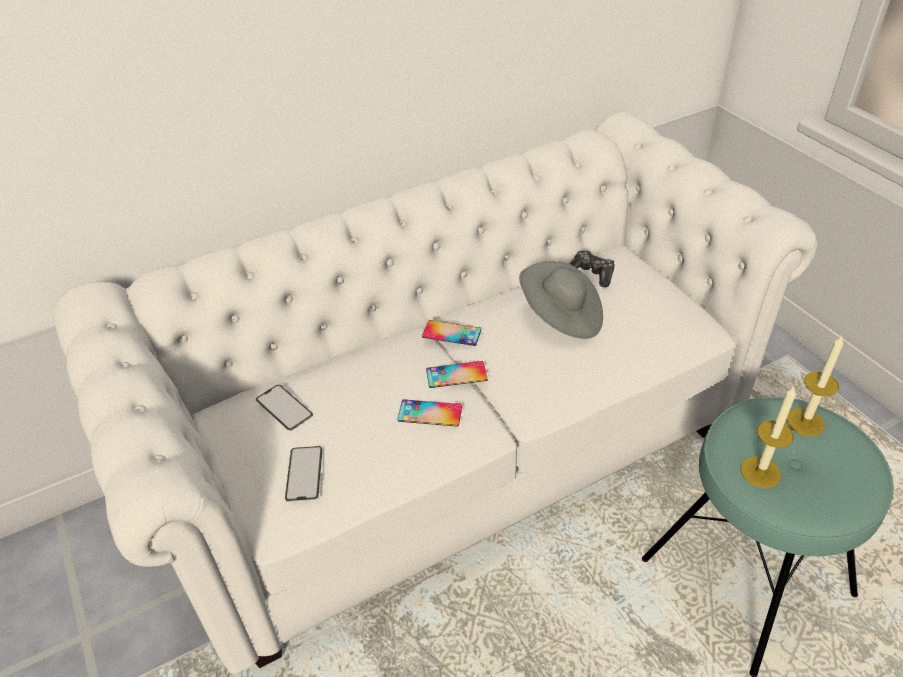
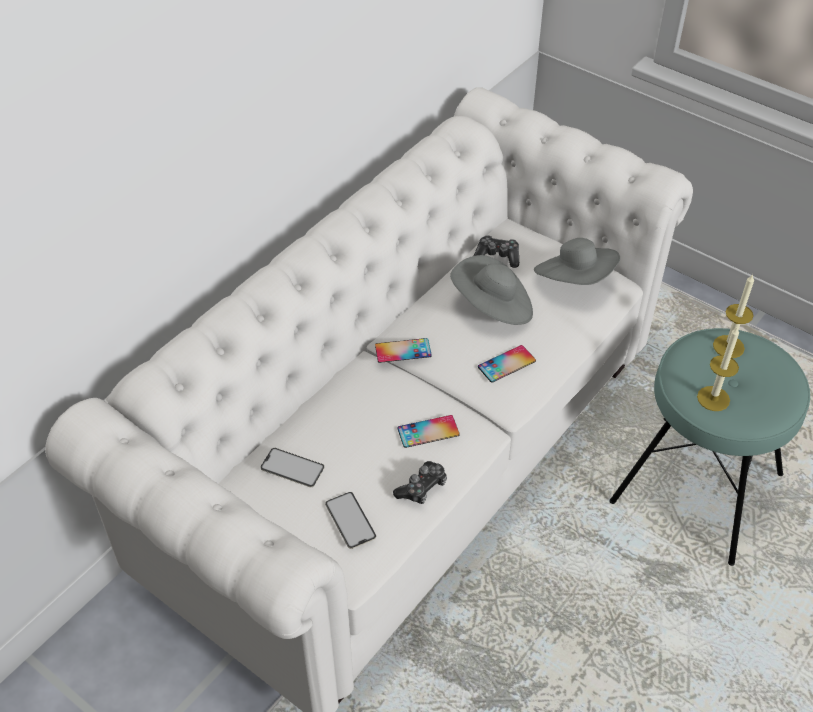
camera: 25 degrees left, 5 degrees up
phone [426,361,488,388] -> phone moved to [478,345,536,383]
none -> game controller [393,461,447,504]
none -> grey hat [534,238,620,285]

